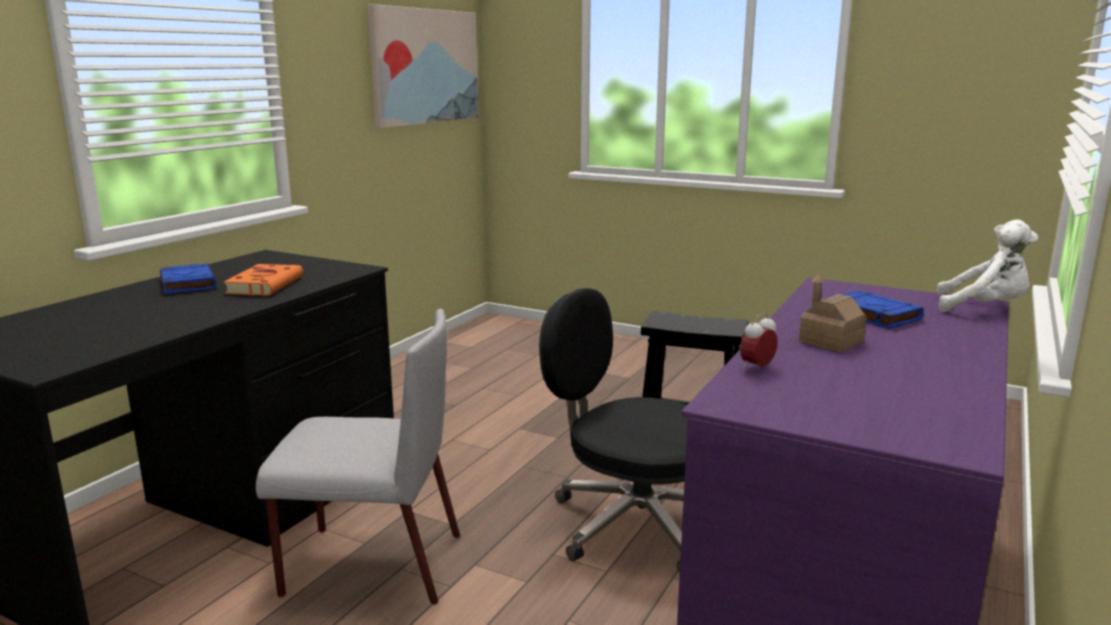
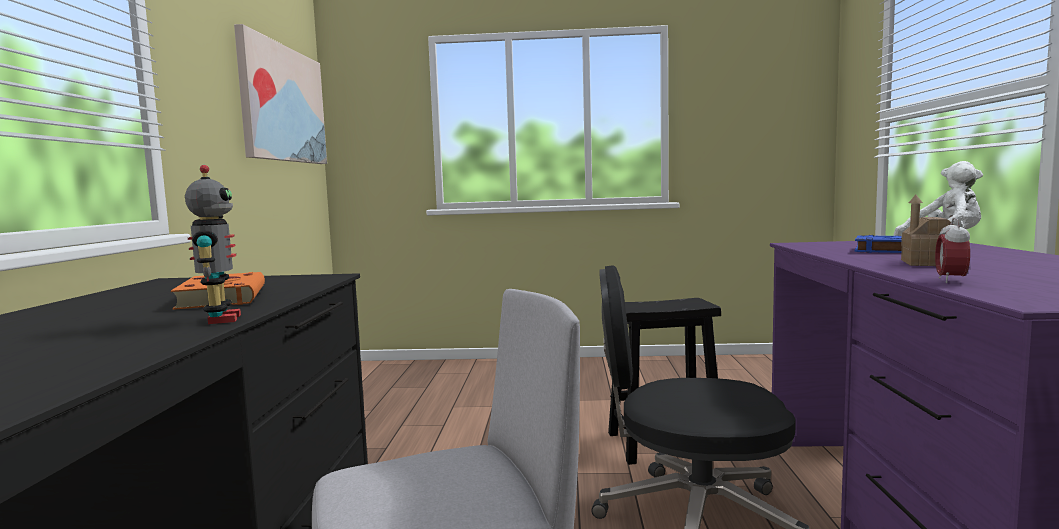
camera: 25 degrees left, 10 degrees down
blue book [160,263,216,294] -> none
none -> toy robot [185,165,241,324]

